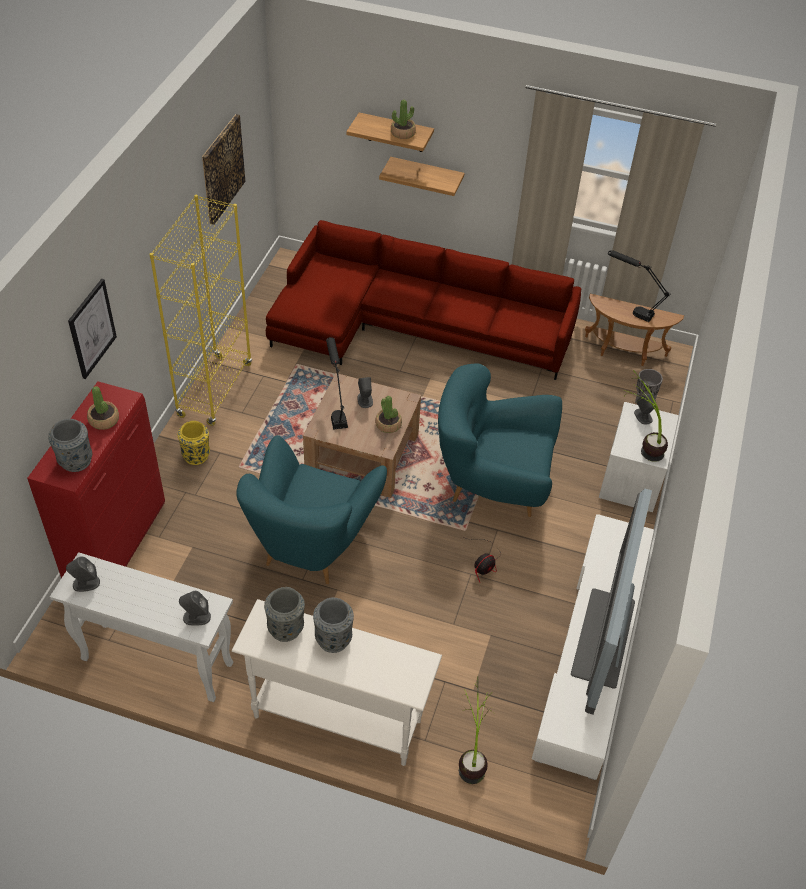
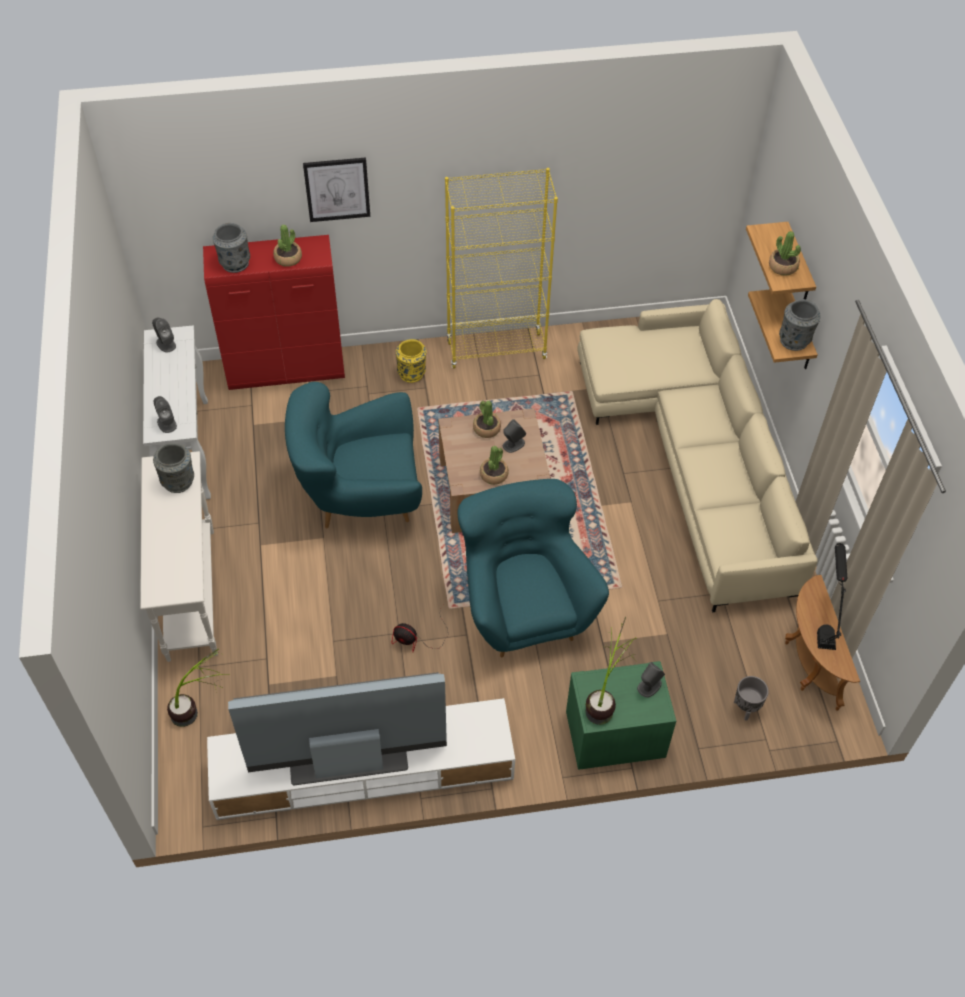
camera: 65 degrees right, 5 degrees up
picture [202,114,245,225] -> none
red sofa [266,220,581,380] -> beige sofa [577,299,818,612]
grey vase [313,598,354,653] -> grey vase moved to [779,299,821,351]
black table lamp [326,337,348,430] -> potted plant [473,400,501,438]
white nightstand [599,402,679,512] -> green nightstand [566,661,676,770]

